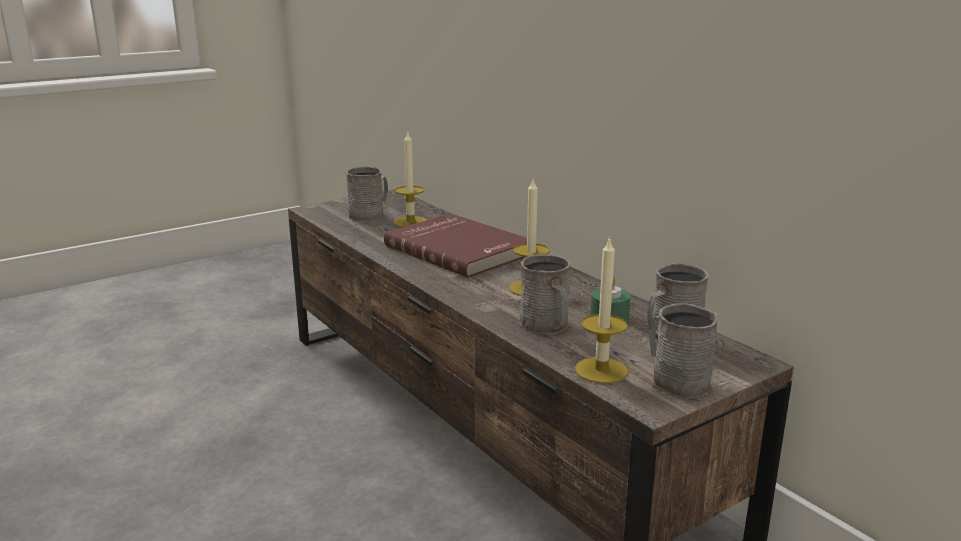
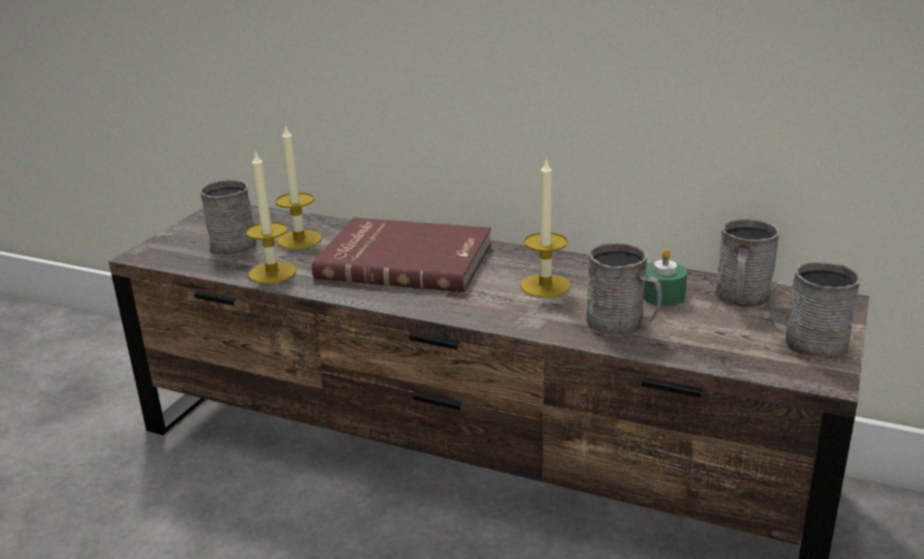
camera: 30 degrees left, 5 degrees up
candle [575,236,628,384] -> candle moved to [246,150,296,284]

